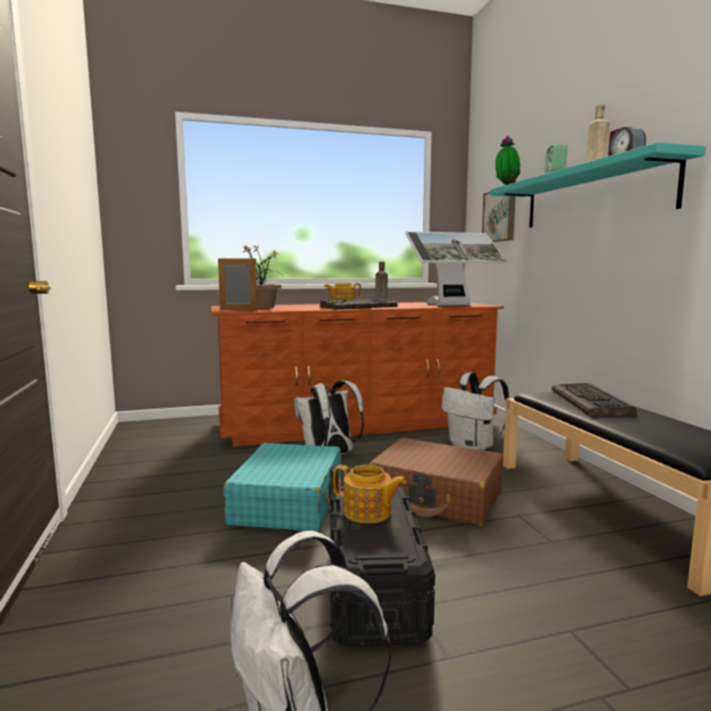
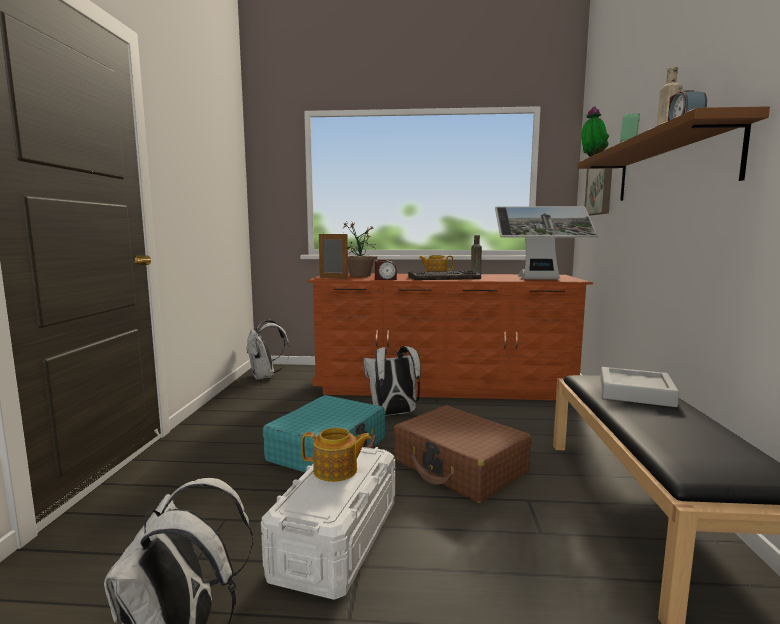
camera: 20 degrees right, 0 degrees up
black storage box [330,486,435,647] -> white storage box [261,447,395,600]
teapot [333,465,406,523] -> teapot turned 45 degrees counterclockwise [301,428,371,482]
white backpack [442,372,509,450] -> white backpack moved to [246,320,290,380]
turquoise shelf [490,142,706,228] -> brown shelf [577,106,770,201]
keyboard [552,383,637,416] -> grey tray [601,367,679,407]
none -> alarm clock [375,260,397,280]

